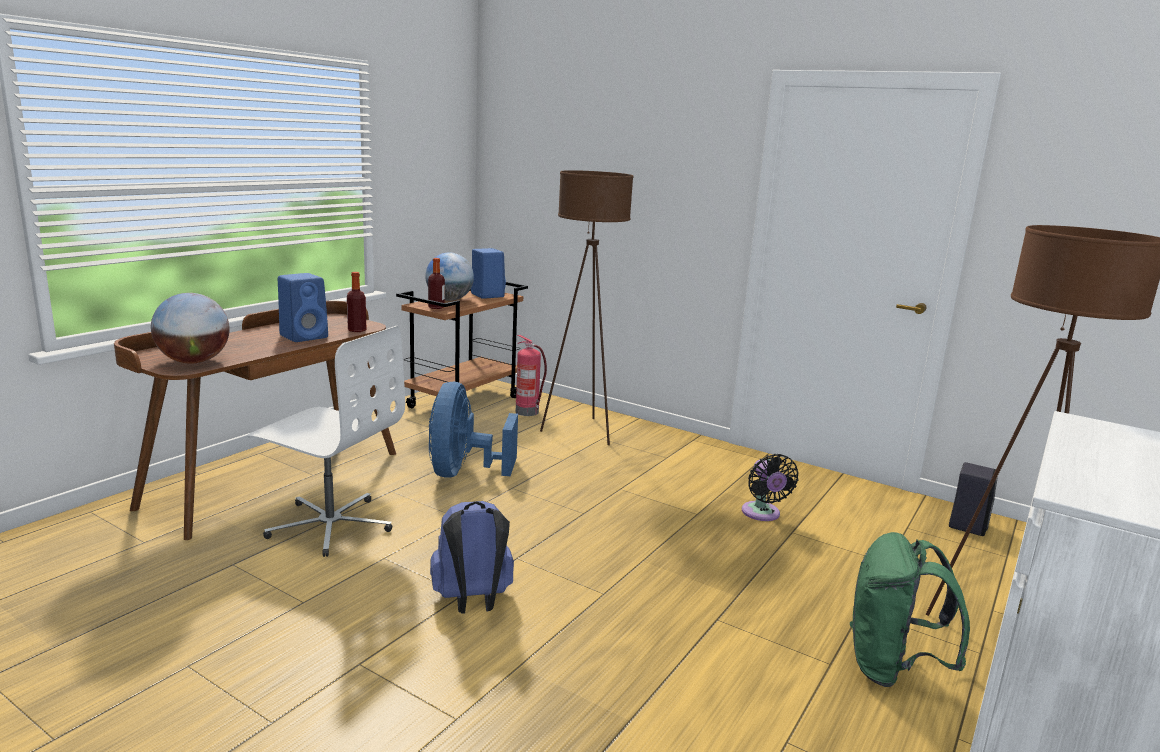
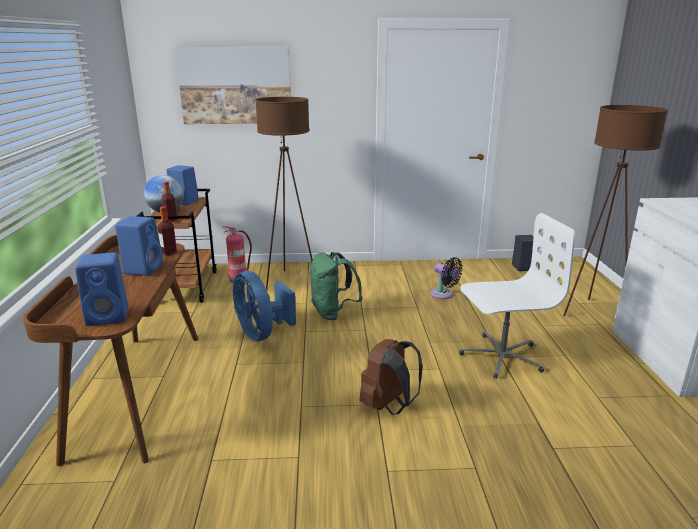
camera: 35 degrees left, 5 degrees up
globe [151,293,230,364] -> blue speaker [75,252,128,326]
white office chair [247,326,405,557] -> white office chair moved to [459,213,575,379]
blue backpack [430,501,514,614] -> brown backpack [360,339,423,415]
green backpack [850,532,970,687] -> green backpack moved to [310,252,362,320]
none -> picture [175,47,291,124]

